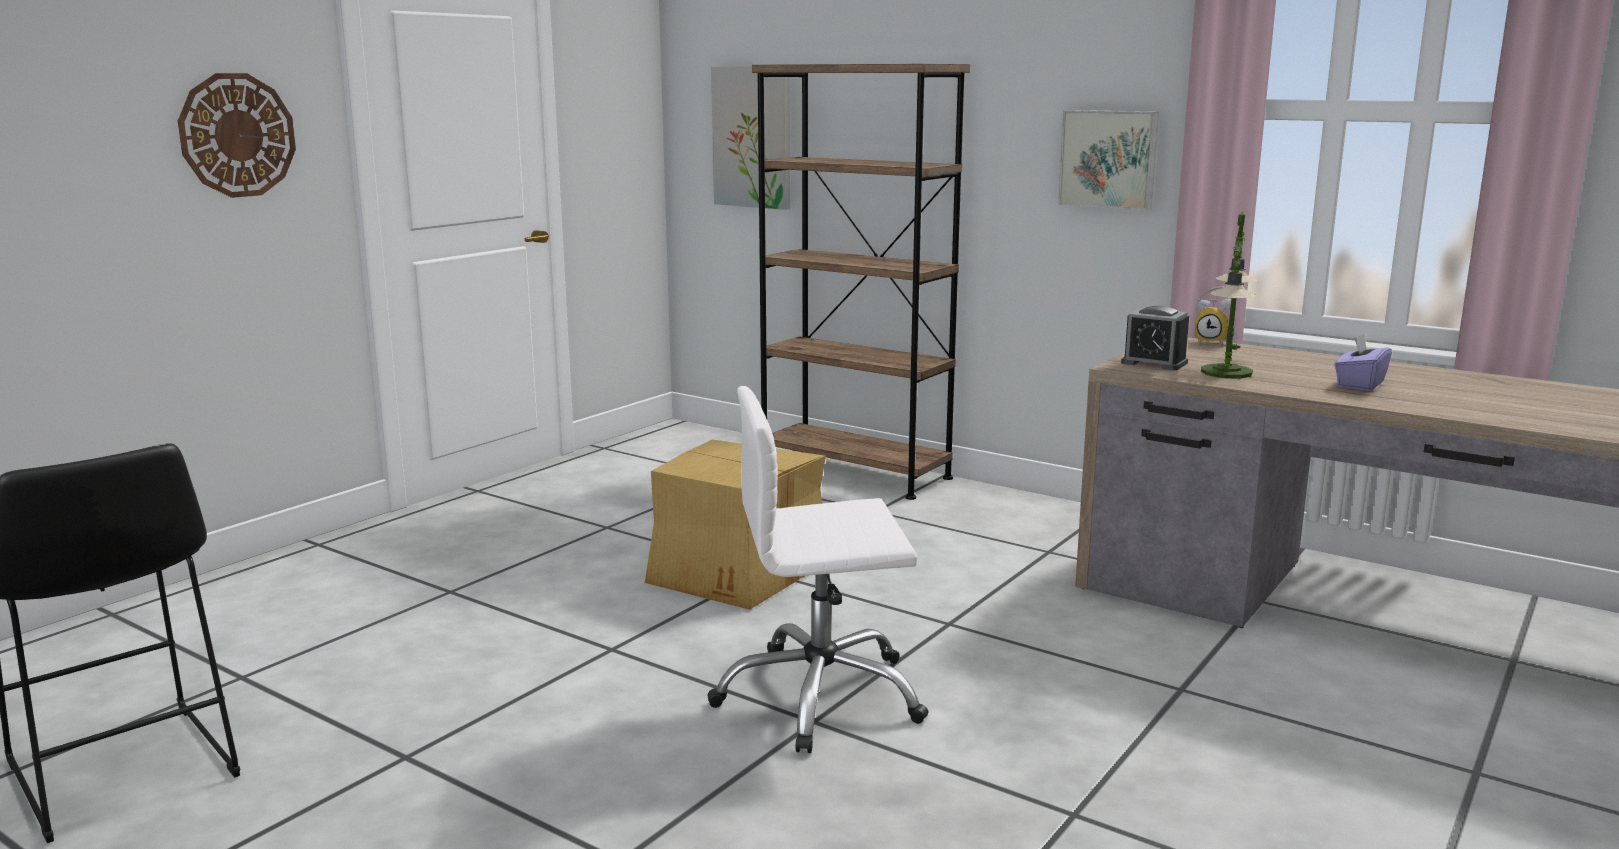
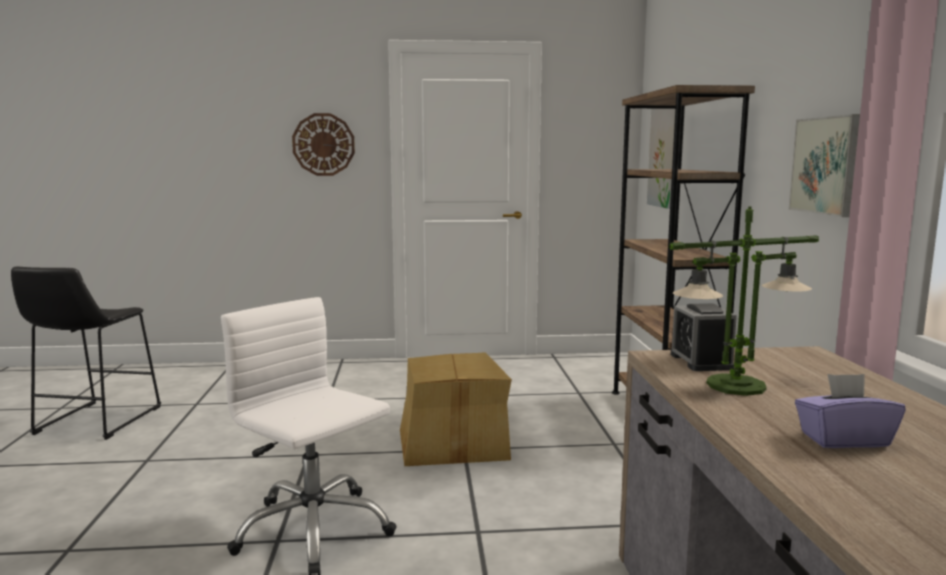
camera: 50 degrees right, 5 degrees down
alarm clock [1195,287,1236,345] -> none

